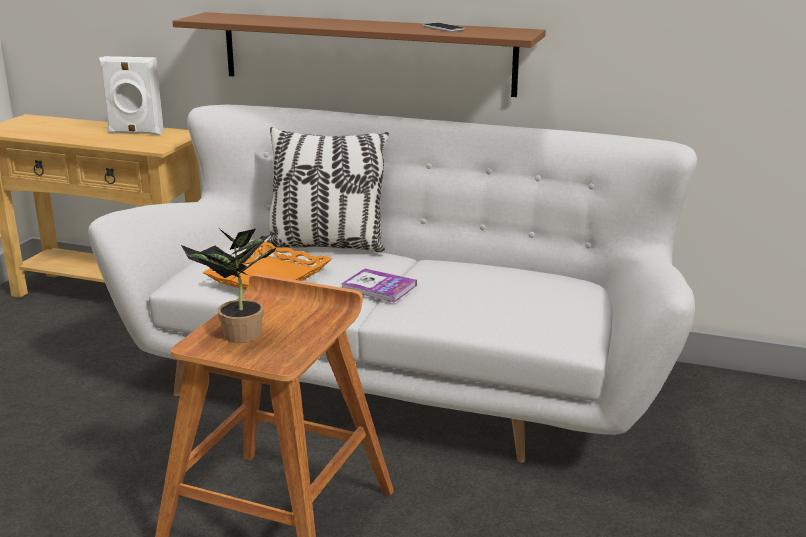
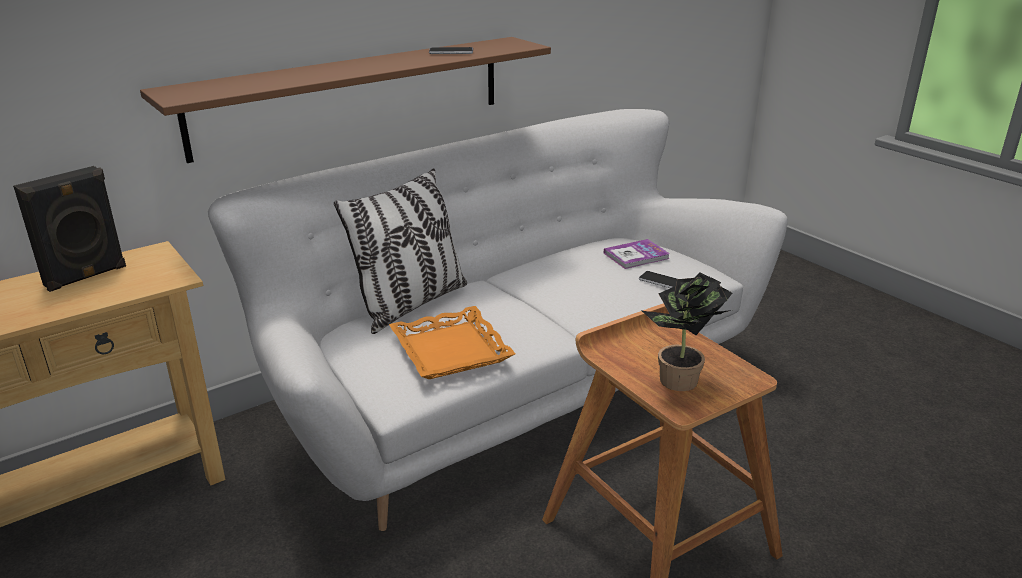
camera: 55 degrees left, 5 degrees up
white speaker [99,56,164,135] -> black speaker [13,166,126,292]
book [341,268,417,302] -> book moved to [604,239,670,269]
none -> phone [639,271,677,288]

